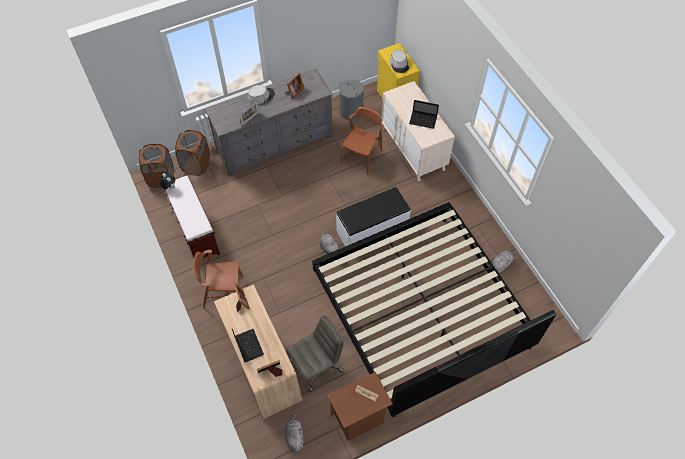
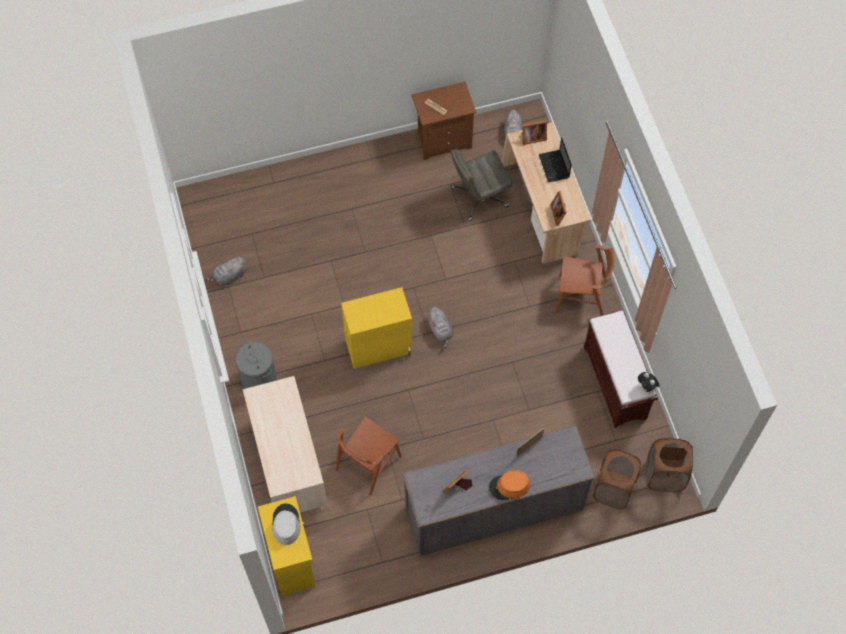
camera: 170 degrees left, 5 degrees up
grey hat [248,85,275,104] -> orange hat [489,470,530,500]
bed [312,202,556,417] -> none
white bench [336,187,411,246] -> yellow cabinet [341,287,412,369]
grey laundry basket [338,79,365,120] -> grey laundry basket moved to [235,342,277,389]
laptop [409,100,439,129] -> none

